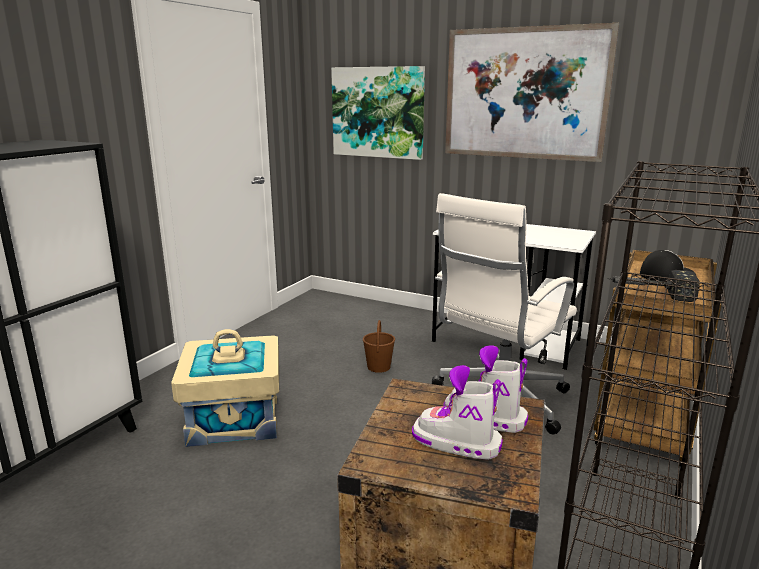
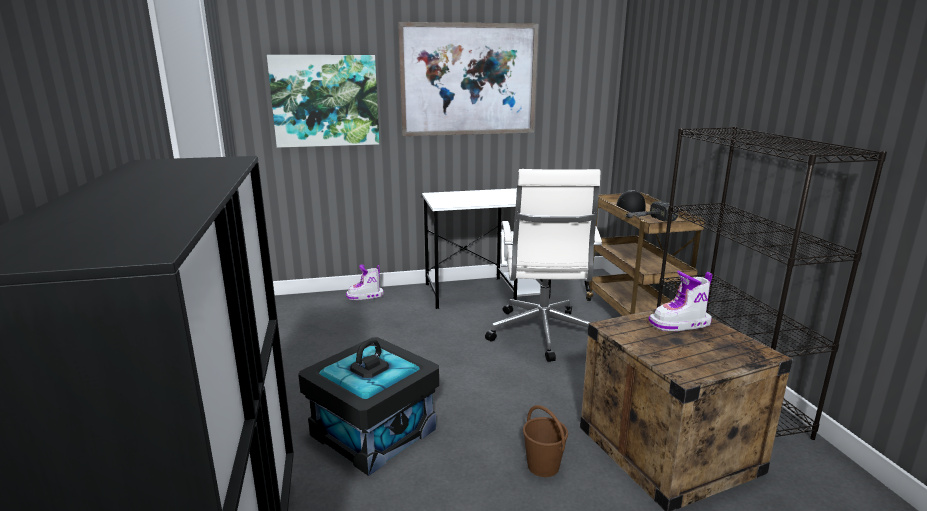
camera: 40 degrees left, 0 degrees up
beige storage box [171,329,279,447] -> black storage box [298,337,439,476]
brown bucket [363,320,395,373] -> brown bucket moved to [523,405,568,477]
boot [412,365,503,460] -> boot moved to [346,264,384,300]

